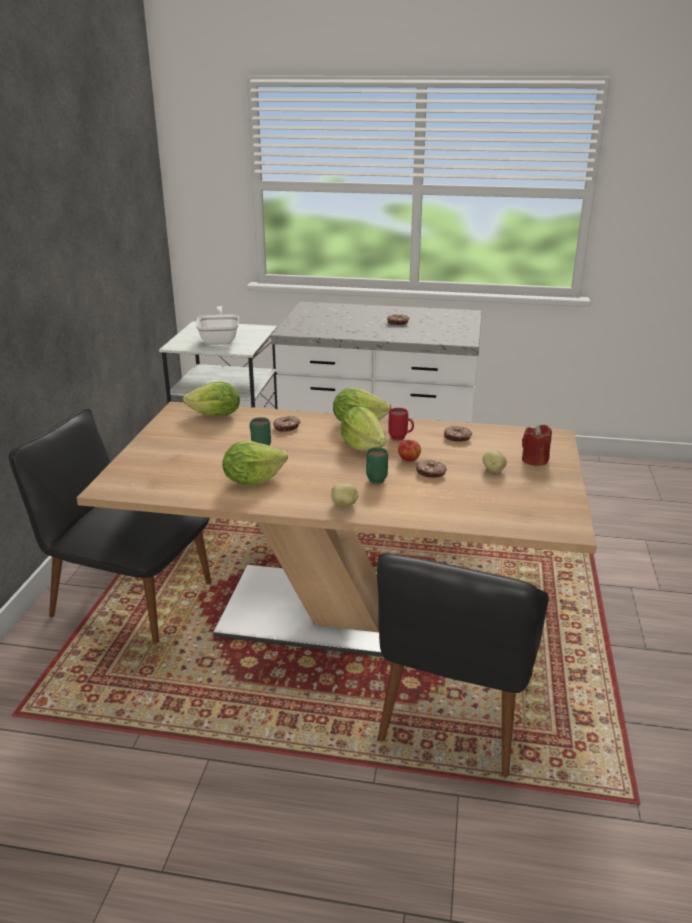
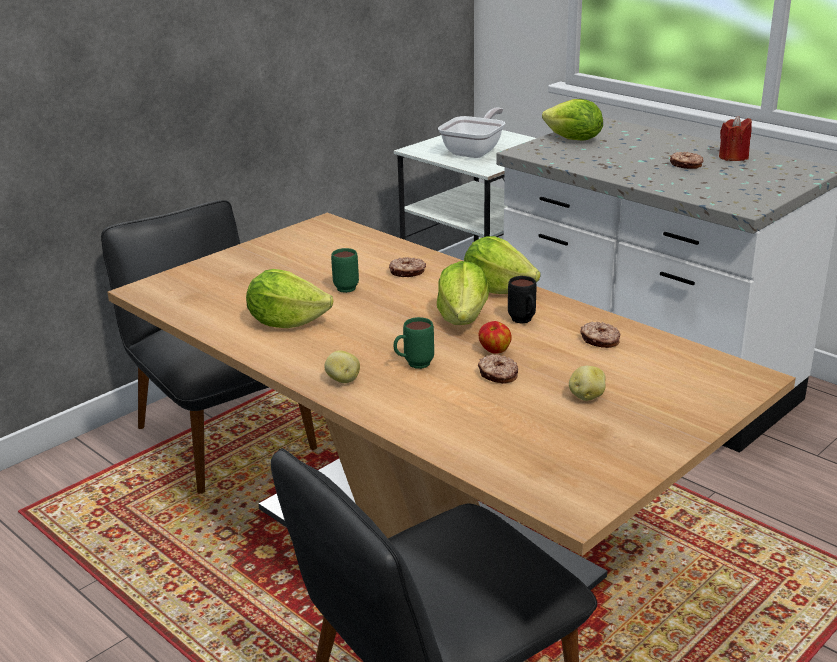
camera: 35 degrees right, 0 degrees up
lettuce [183,382,240,416] -> lettuce moved to [542,99,603,141]
red mug [388,408,414,440] -> black mug [508,276,536,323]
red candle [522,425,552,466] -> red candle moved to [719,116,752,161]

